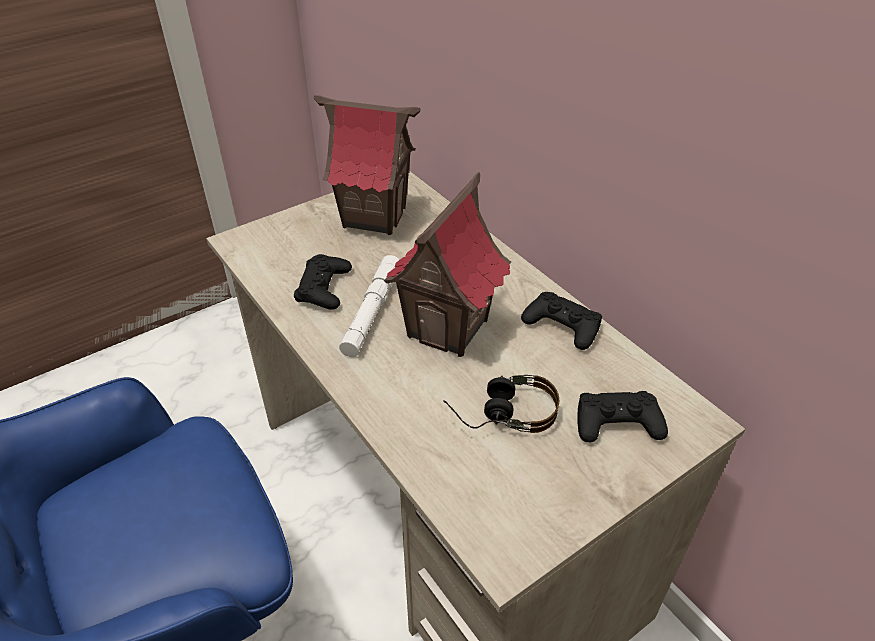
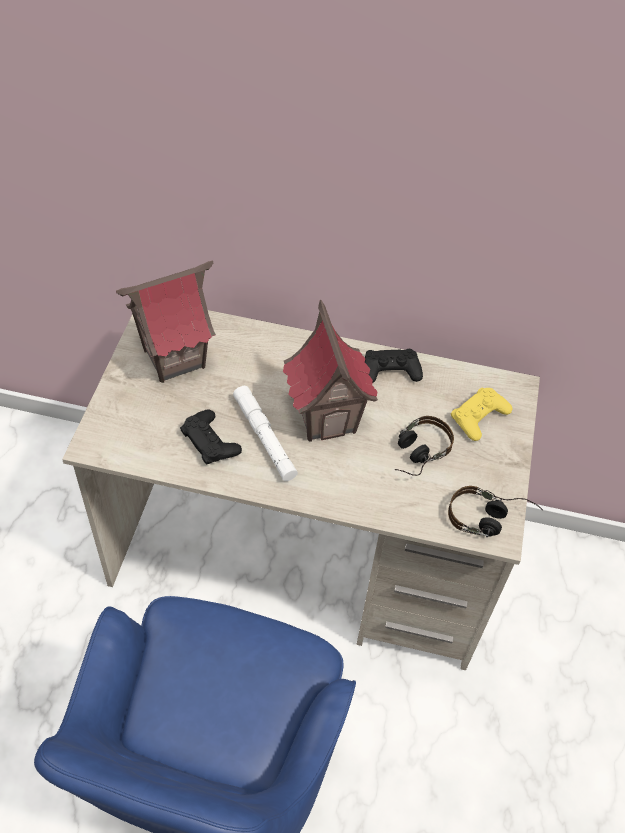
camera: 45 degrees left, 10 degrees up
black game controller [578,391,668,442] -> yellow game controller [451,387,512,441]
none -> headphones [448,486,543,538]

